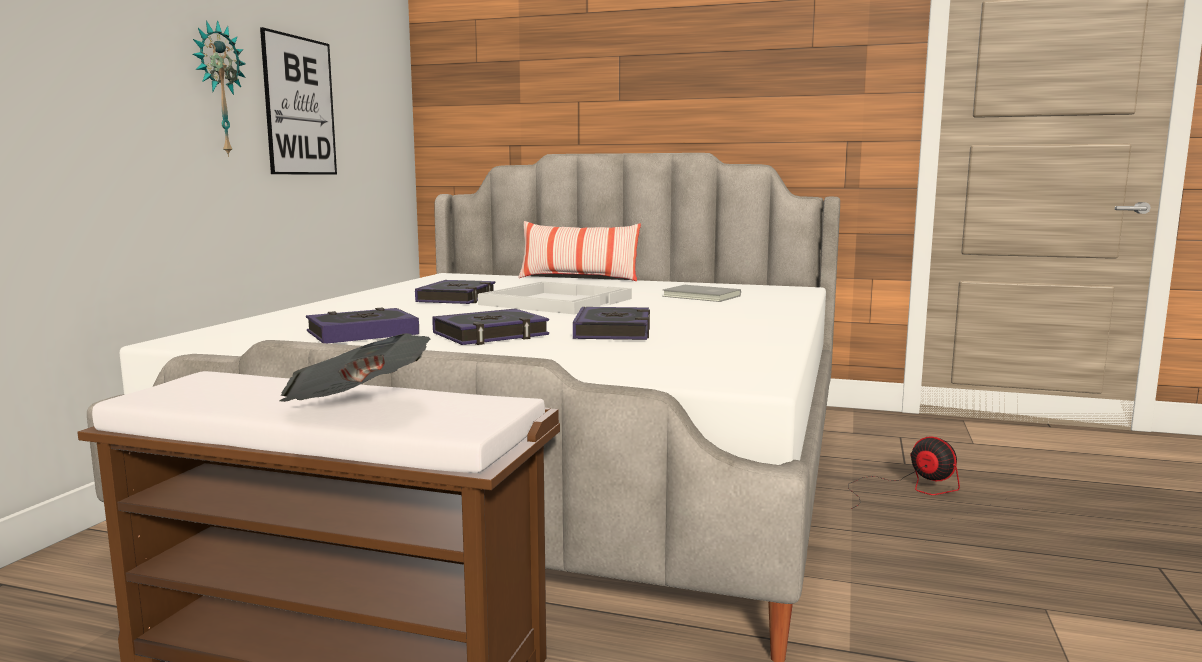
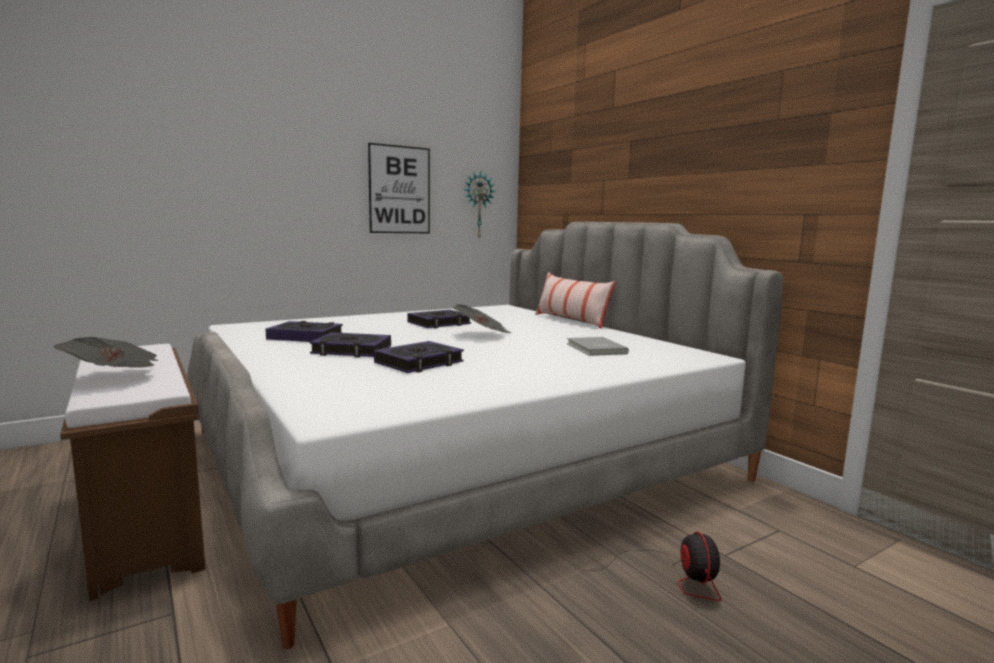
camera: 40 degrees right, 0 degrees up
wall clock [193,20,246,157] -> wall clock moved to [464,171,495,238]
white tray [478,281,632,314] -> newspaper [452,304,511,333]

